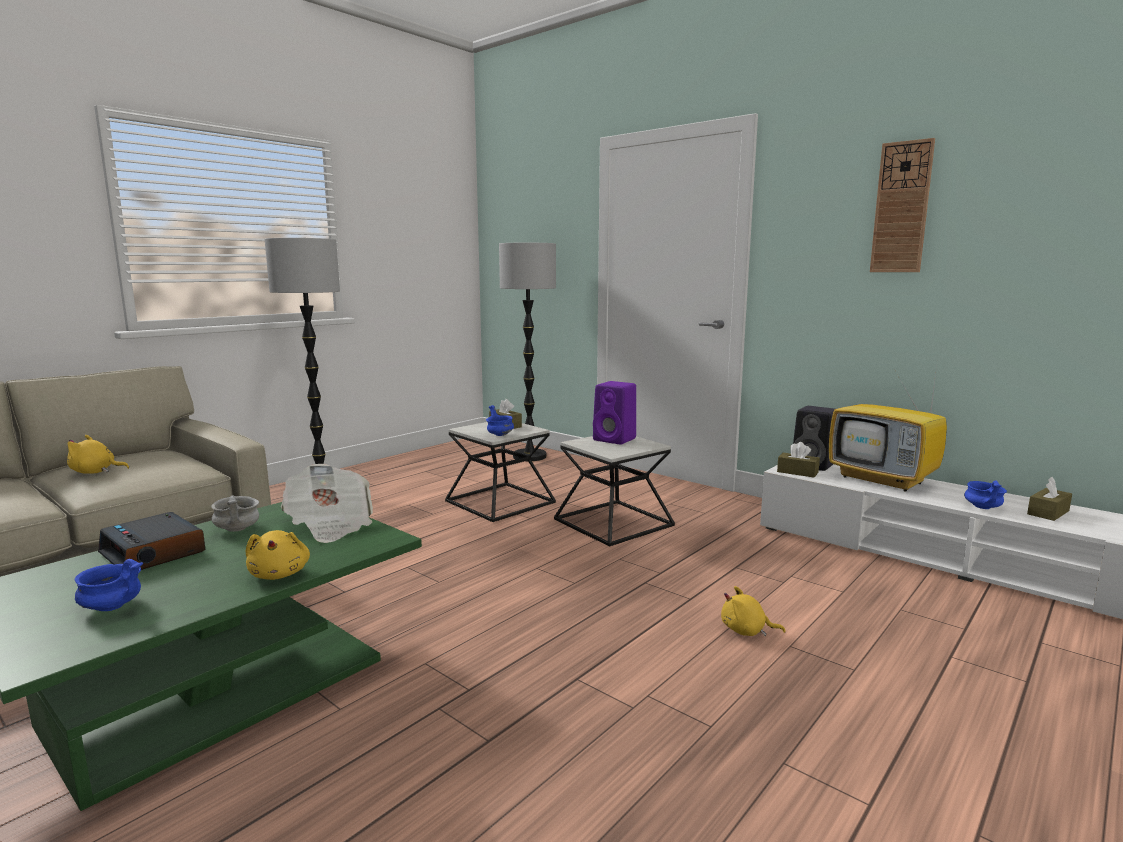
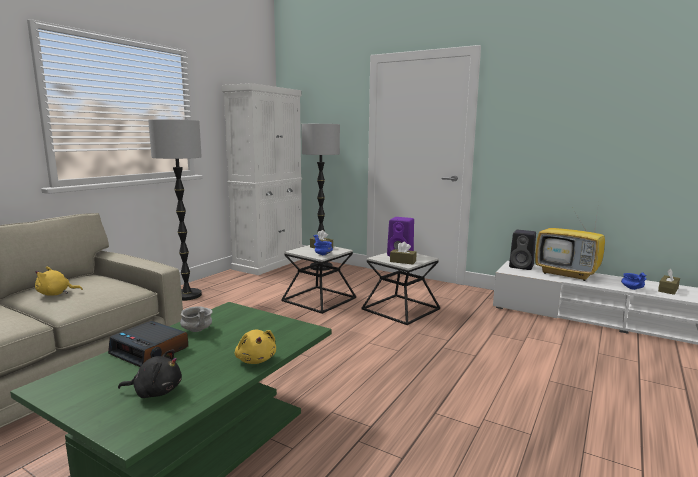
camera: 10 degrees left, 0 degrees up
blue bowl [75,559,143,611] -> black plush toy [118,349,182,398]
newspaper [281,464,373,543] -> none
yellow plush toy [721,586,786,636] -> none
brown tissue box [777,442,820,478] -> brown tissue box moved to [390,242,417,265]
wall clock [870,138,935,272] -> none
none -> white cabinet [222,83,302,275]

